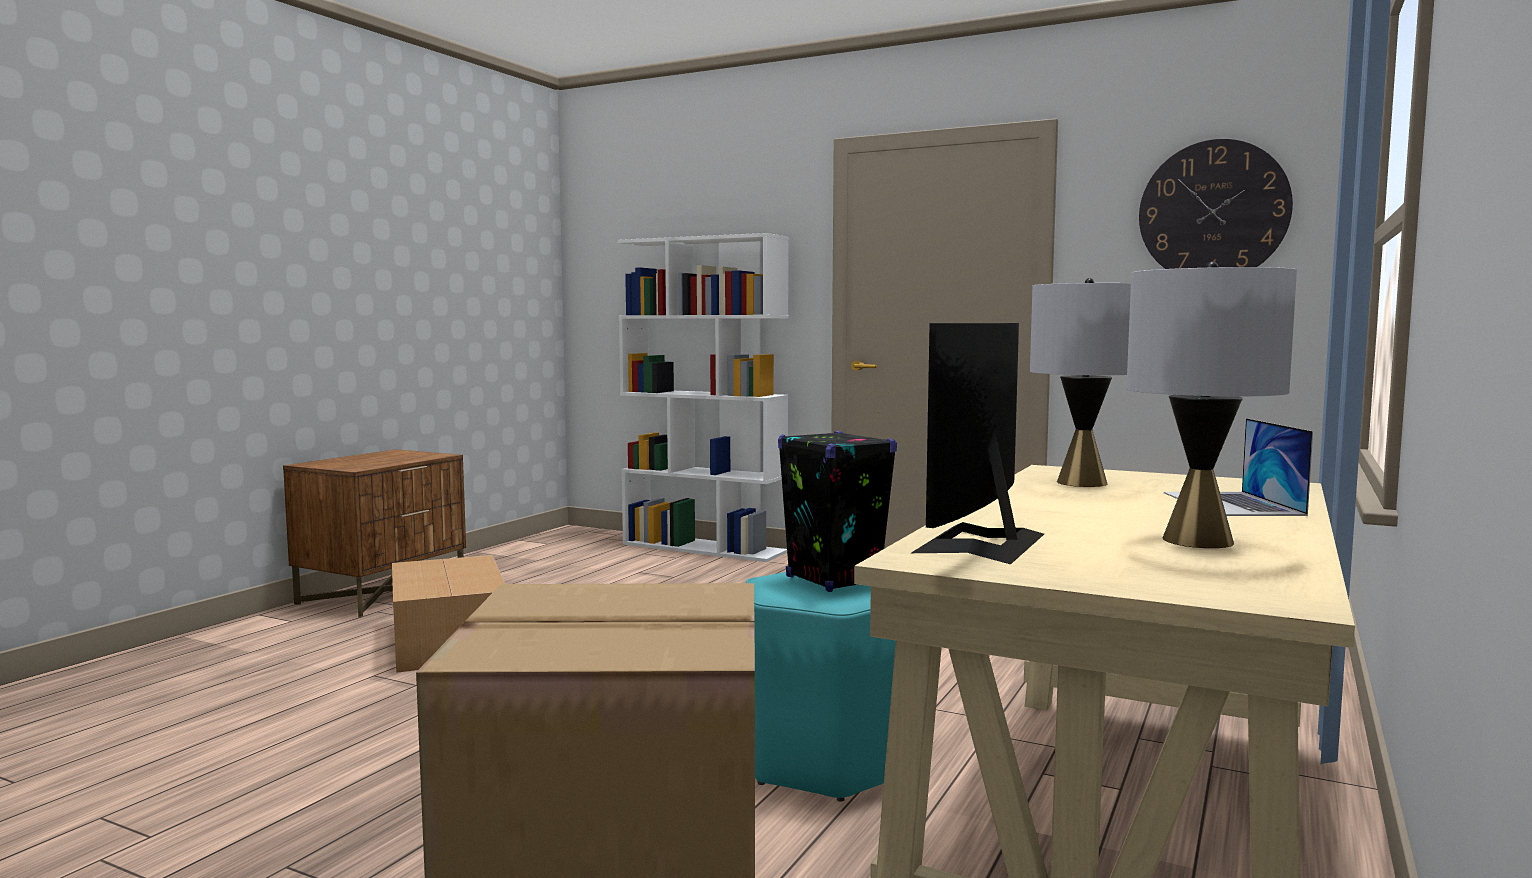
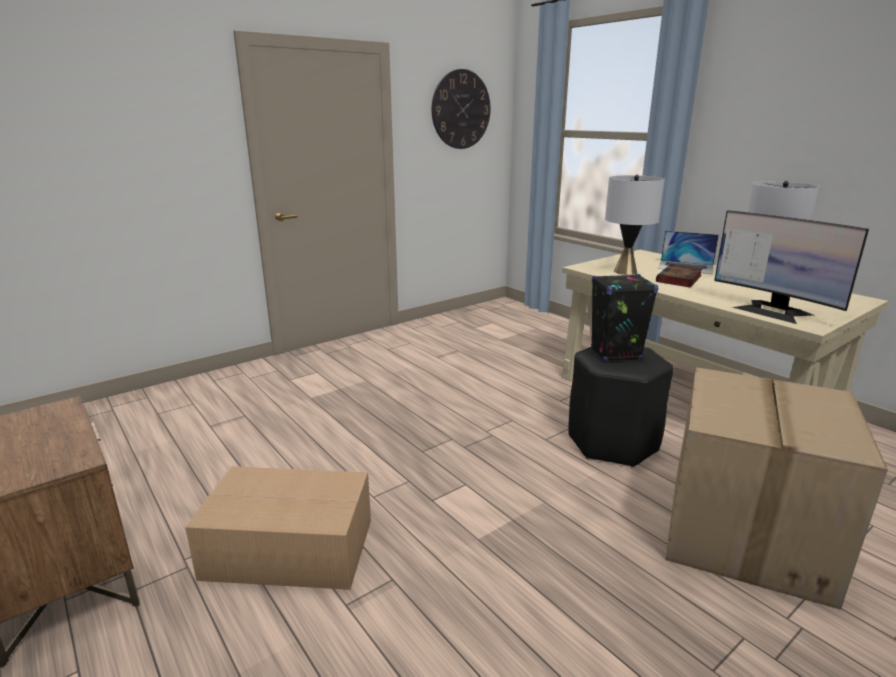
camera: 65 degrees left, 15 degrees up
white bookcase [618,233,789,562] -> none
turquoise stool [746,572,896,802] -> black stool [569,347,674,468]
none -> book [656,264,703,287]

